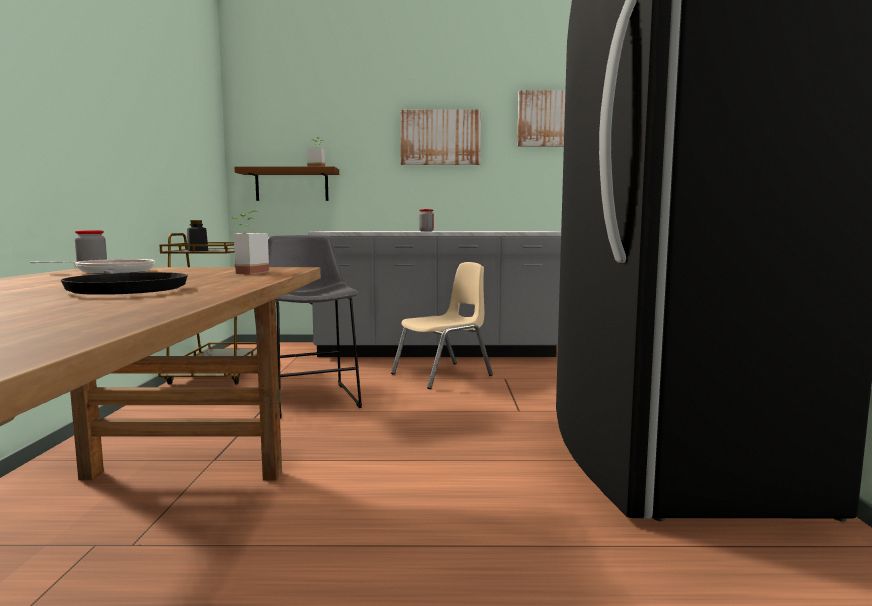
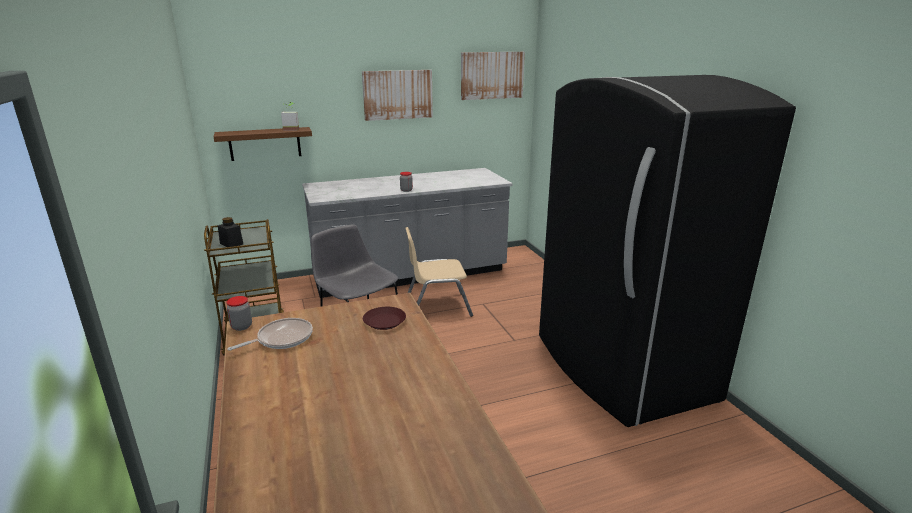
camera: 20 degrees left, 15 degrees up
black frying pan [61,269,188,295] -> none
potted plant [231,211,269,274] -> brown plate [363,307,406,330]
beige chair [391,262,493,389] -> beige chair turned 135 degrees counterclockwise [405,227,473,317]

